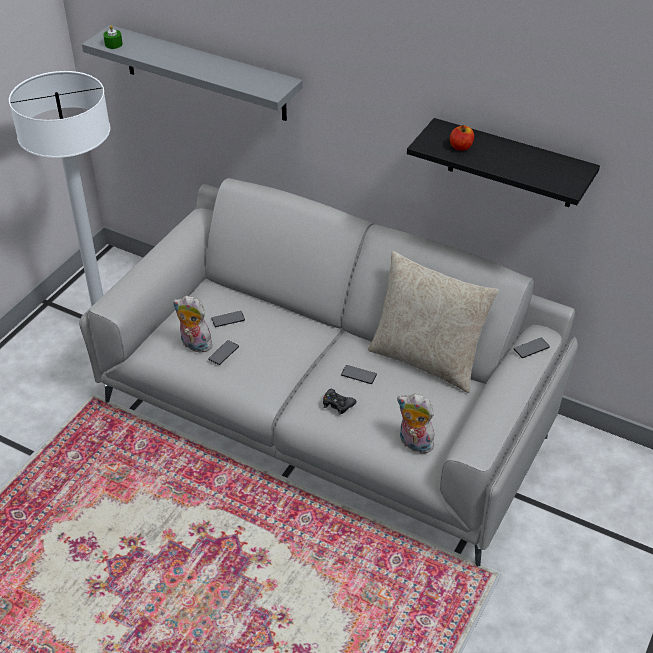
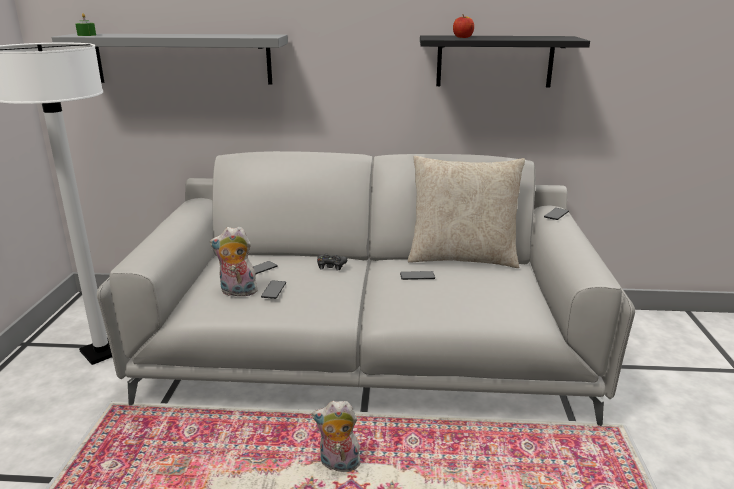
camera: 25 degrees left, 20 degrees down
black game controller [323,389,357,415] -> black game controller moved to [317,254,347,270]
plush toy [397,394,434,454] -> plush toy moved to [312,401,364,472]

